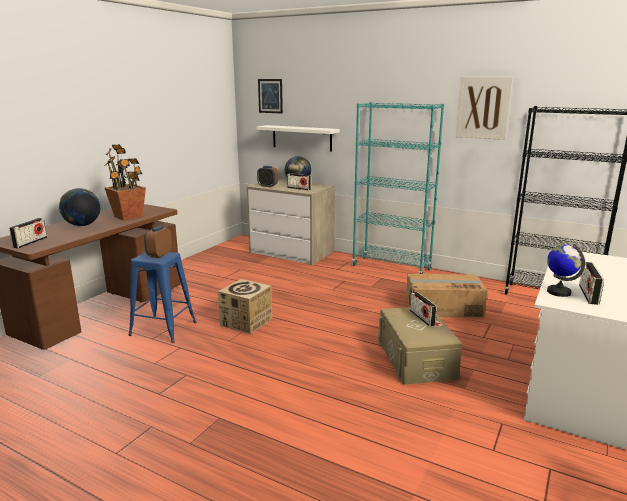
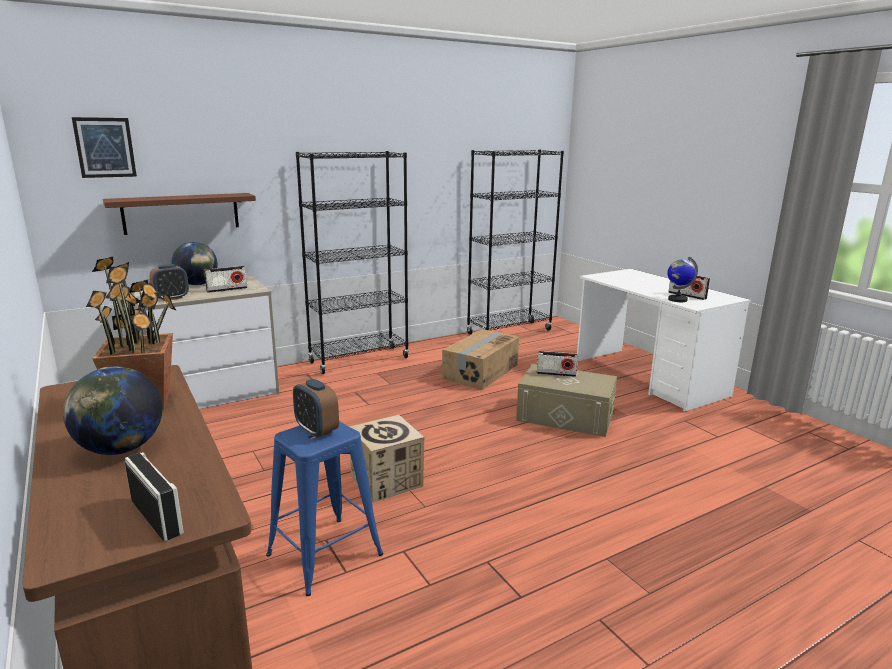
camera: 60 degrees left, 0 degrees up
white shelf [256,125,340,151] -> brown shelf [103,193,256,235]
turquoise bookcase [352,102,444,274] -> black bookcase [296,151,409,374]
picture [456,77,513,140] -> none

